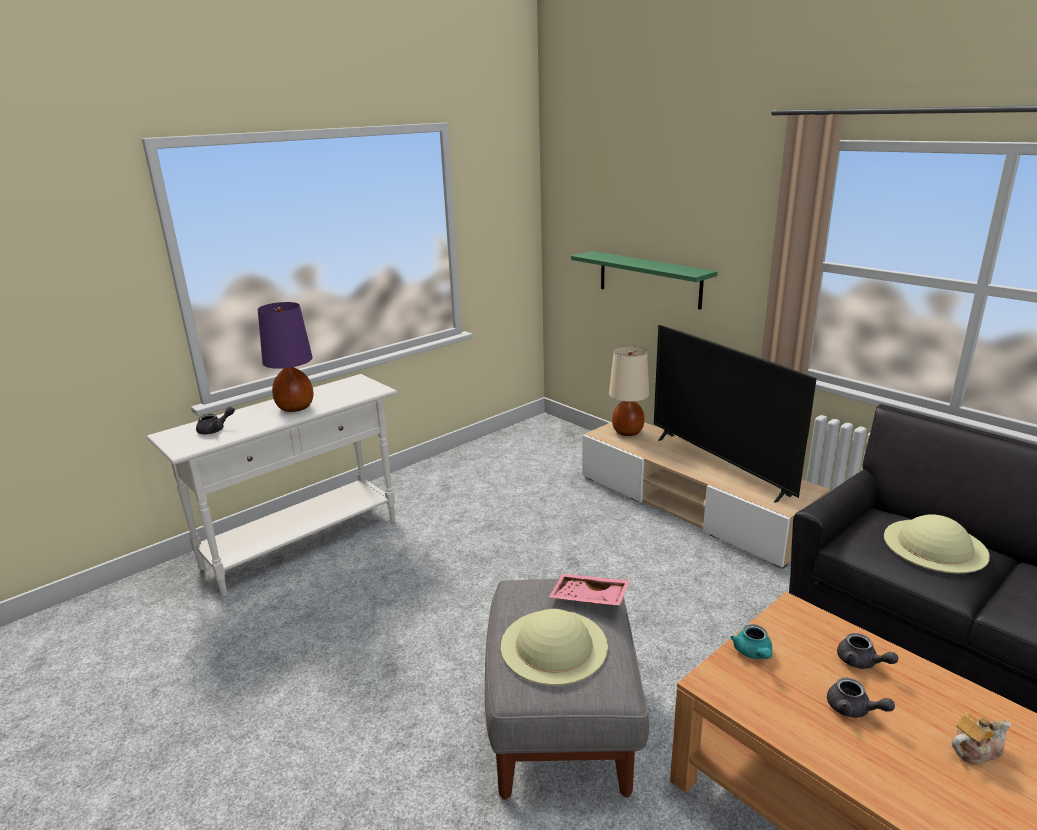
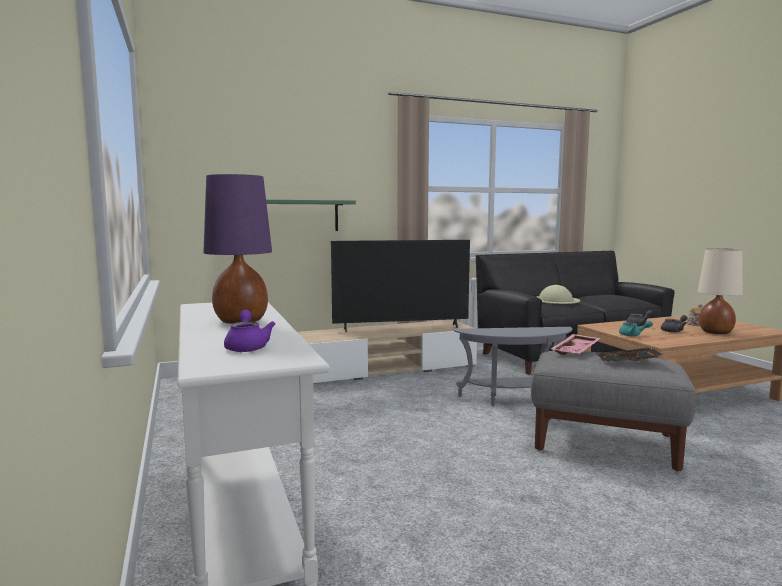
camera: 70 degrees left, 15 degrees down
grey teapot [196,406,235,435] -> purple teapot [224,310,276,352]
beige hat [501,609,608,686] -> black tray [596,347,663,362]
beige table lamp [609,346,649,436] -> beige table lamp moved to [698,248,743,334]
none -> grey side table [453,327,572,406]

